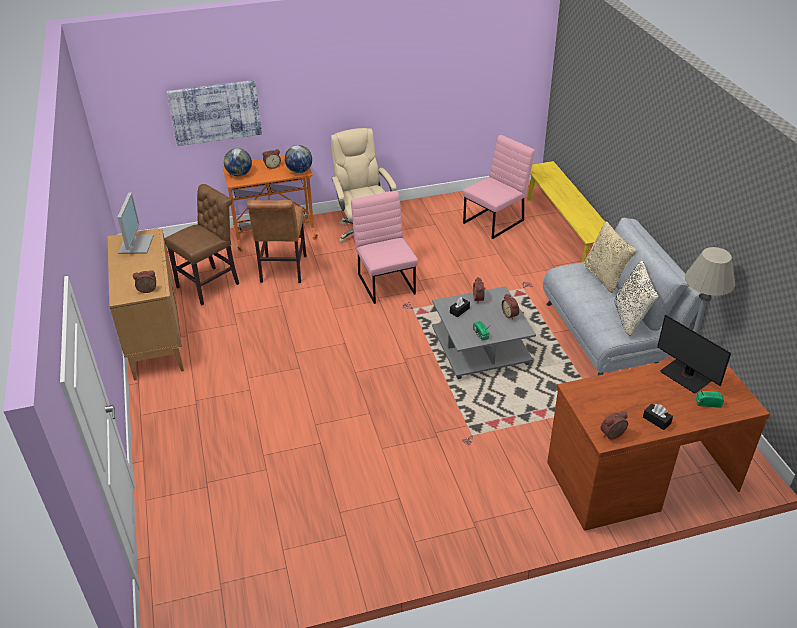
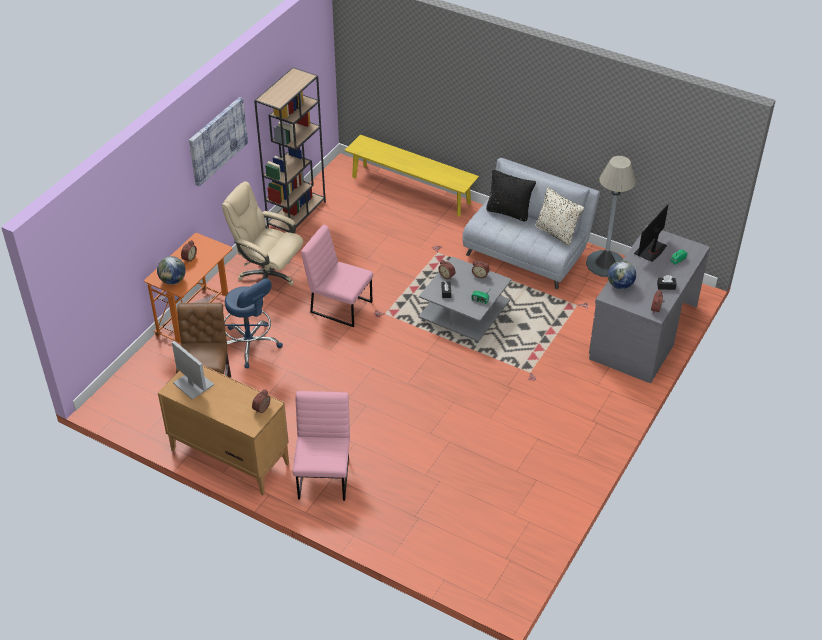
camera: 45 degrees left, 5 degrees up
picture [167,80,262,146] -> picture moved to [189,97,248,187]
brown chair [246,200,307,283] -> blue stool [224,278,283,368]
globe [285,145,312,173] -> globe moved to [608,261,636,289]
pink chair [463,135,535,239] -> pink chair moved to [293,391,350,501]
brown desk [547,359,770,531] -> grey desk [589,225,710,383]
beige pillow [584,221,636,293] -> black pillow [486,170,536,222]
monitor [657,315,731,394] -> monitor turned 120 degrees clockwise [634,204,668,262]
none -> bookcase [254,67,326,233]

